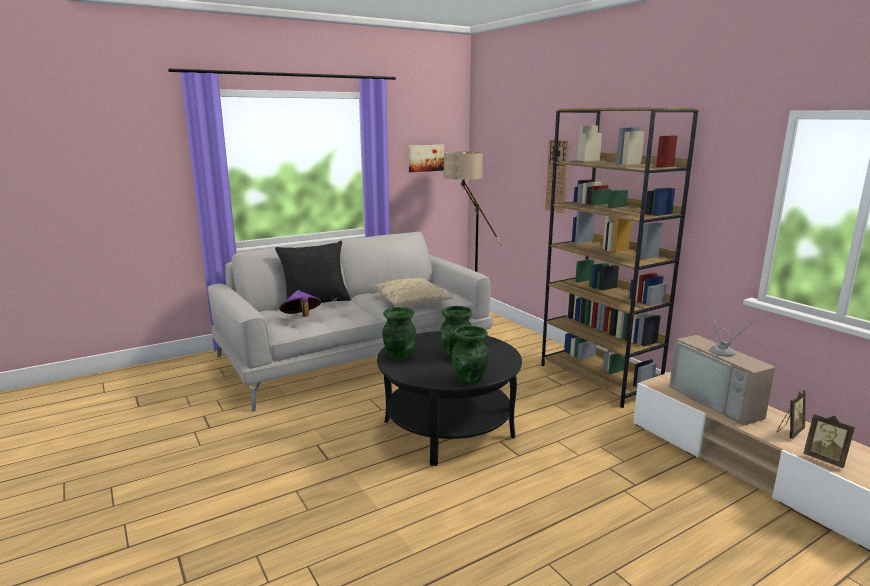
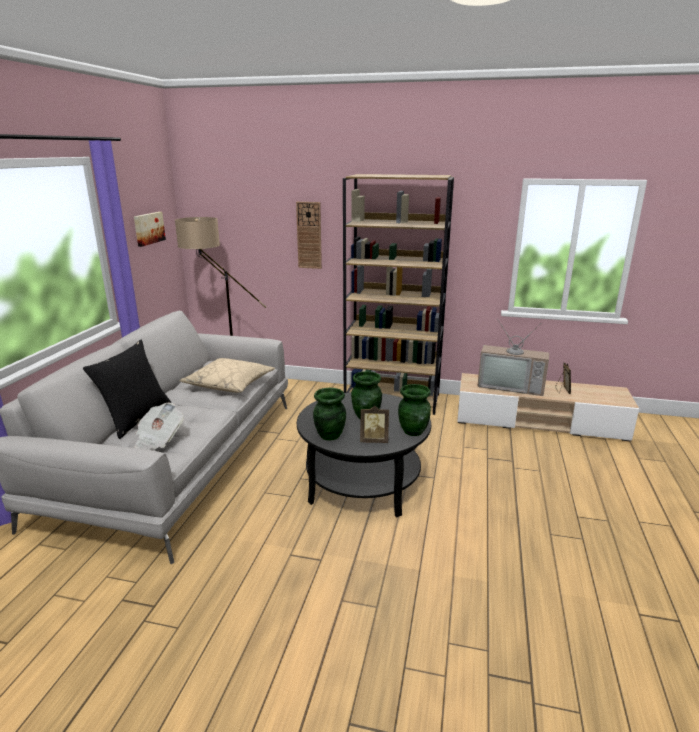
camera: 45 degrees left, 5 degrees up
purple hat [279,290,321,317] -> newspaper [134,403,184,449]
picture frame [804,414,855,468] -> picture frame moved to [360,406,389,443]

